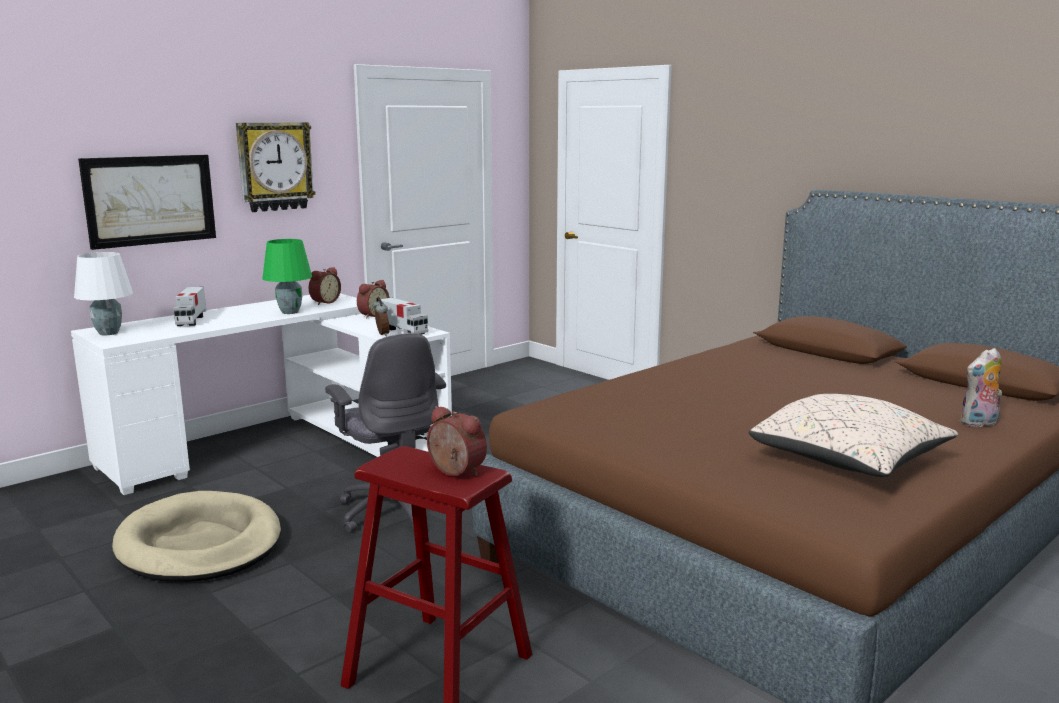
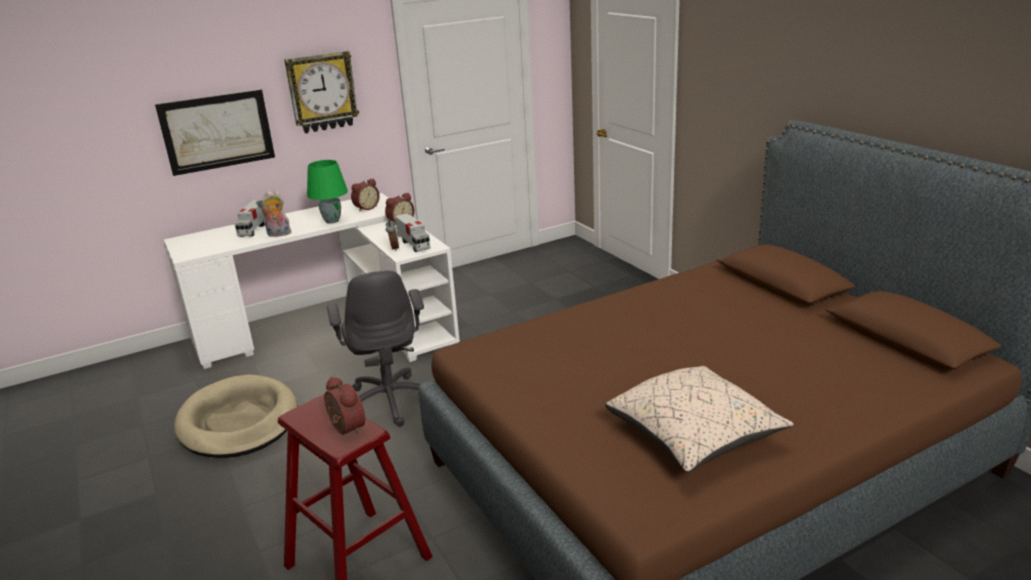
camera: 15 degrees right, 10 degrees up
white table lamp [74,252,133,335] -> none
plush toy [960,348,1002,427] -> plush toy moved to [256,190,291,237]

